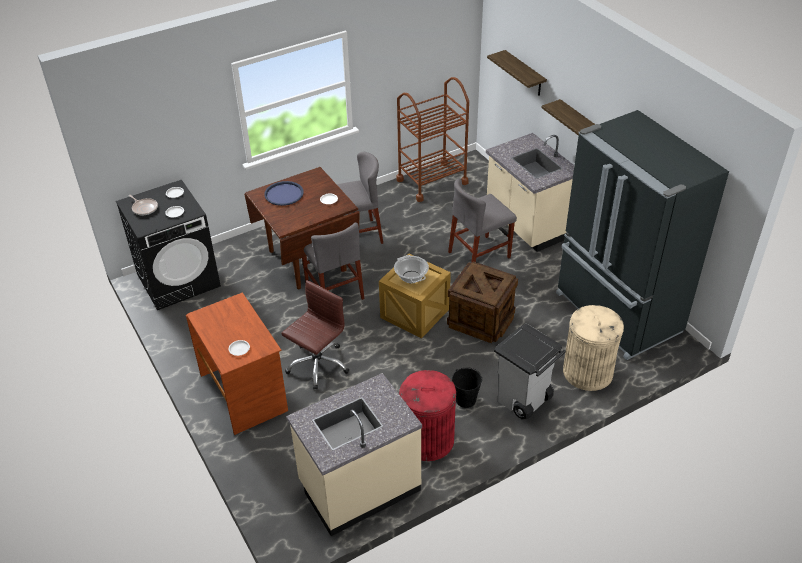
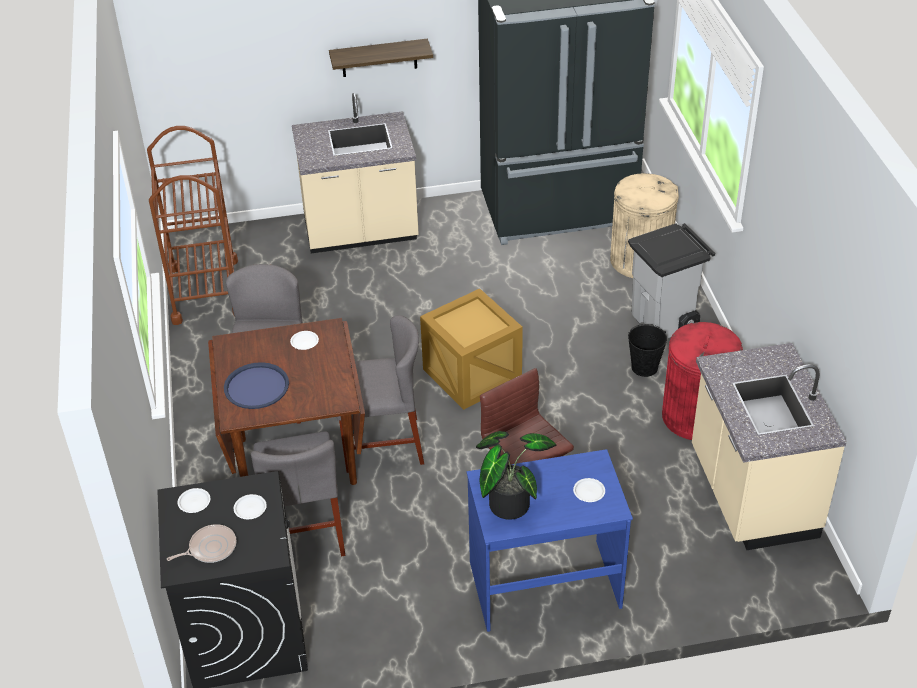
camera: 70 degrees left, 0 degrees up
brown desk [186,292,288,435] -> blue desk [467,449,633,632]
cooking pot [394,255,429,283] -> none
crate [447,261,518,343] -> none
grey chair [448,179,517,263] -> grey chair moved to [251,431,345,557]
shelf [487,50,547,96] -> none
none -> potted plant [476,431,556,520]

